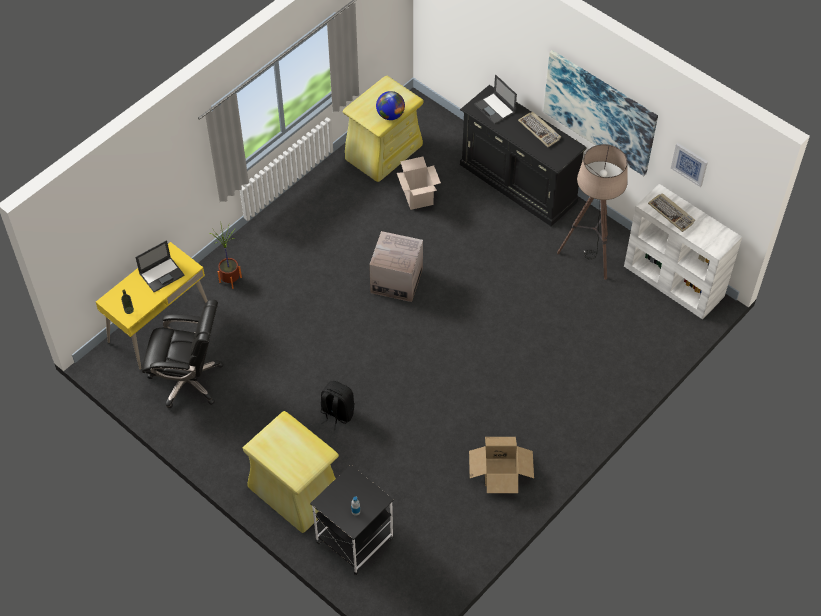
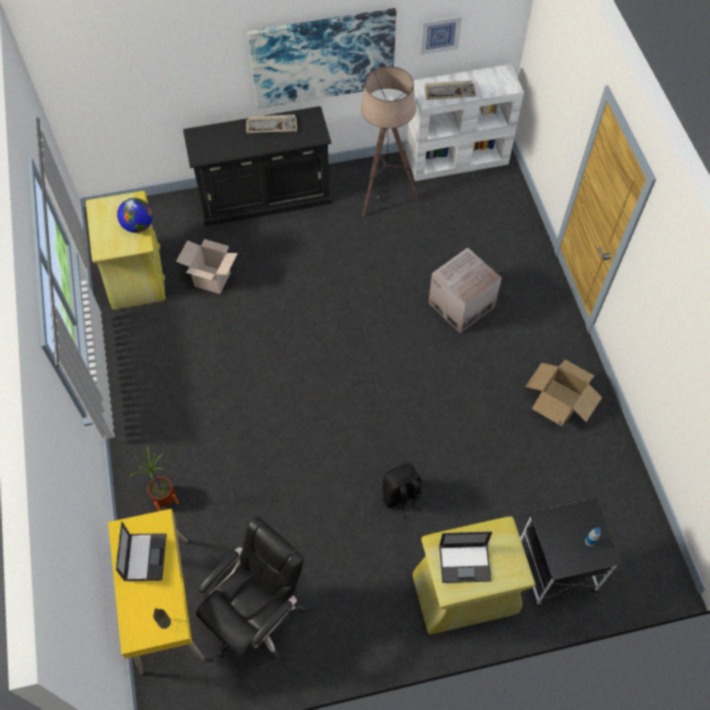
camera: 55 degrees left, 5 degrees up
cardboard box [369,231,423,302] -> cardboard box moved to [428,248,502,334]
laptop [474,75,517,124] -> laptop moved to [439,531,492,583]

